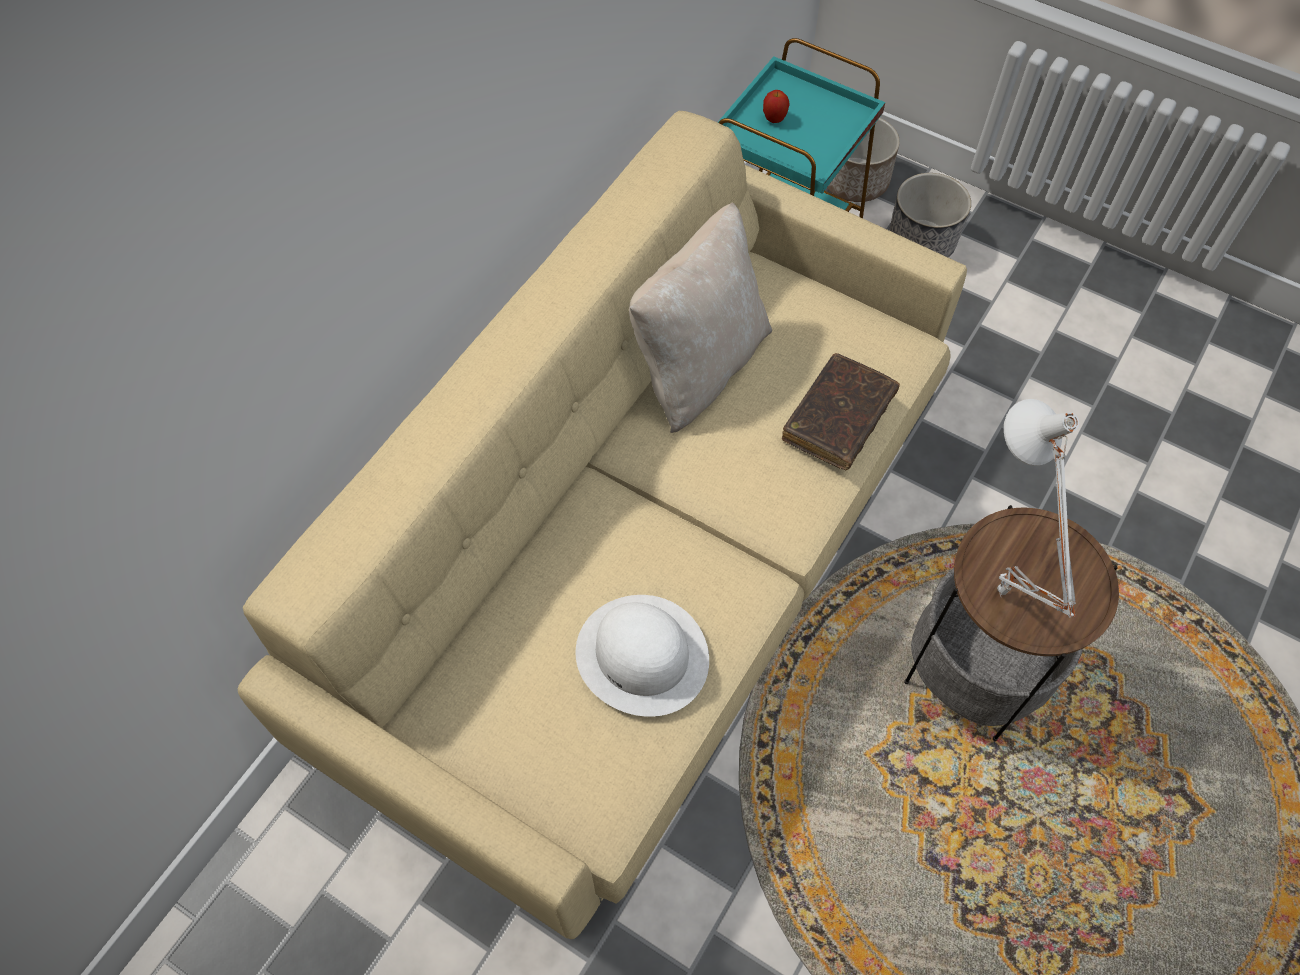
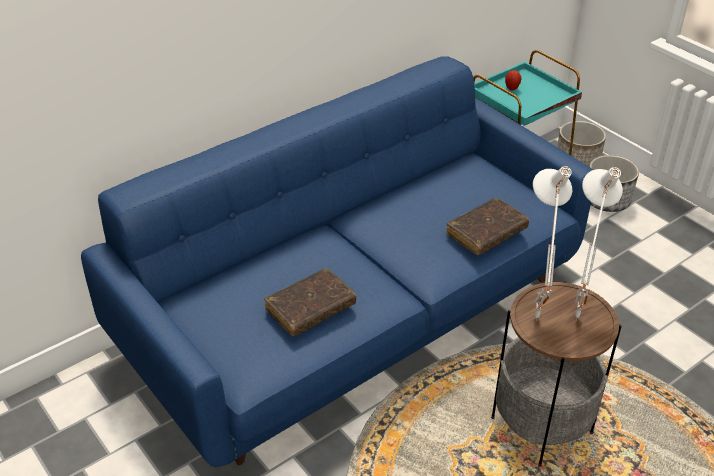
camera: 20 degrees right, 20 degrees down
beige sofa [238,111,967,939] -> blue sofa [81,56,594,467]
white hat [576,595,709,717] -> brown book [264,268,356,336]
beige pillow [629,203,772,433] -> none
none -> white table lamp [575,167,623,321]

